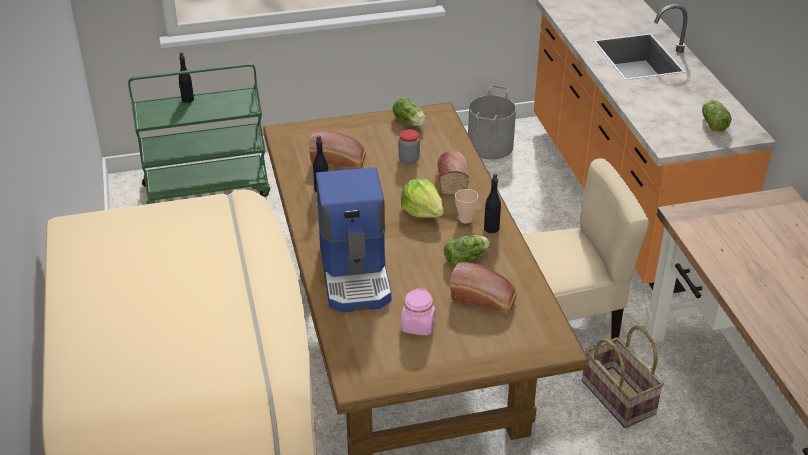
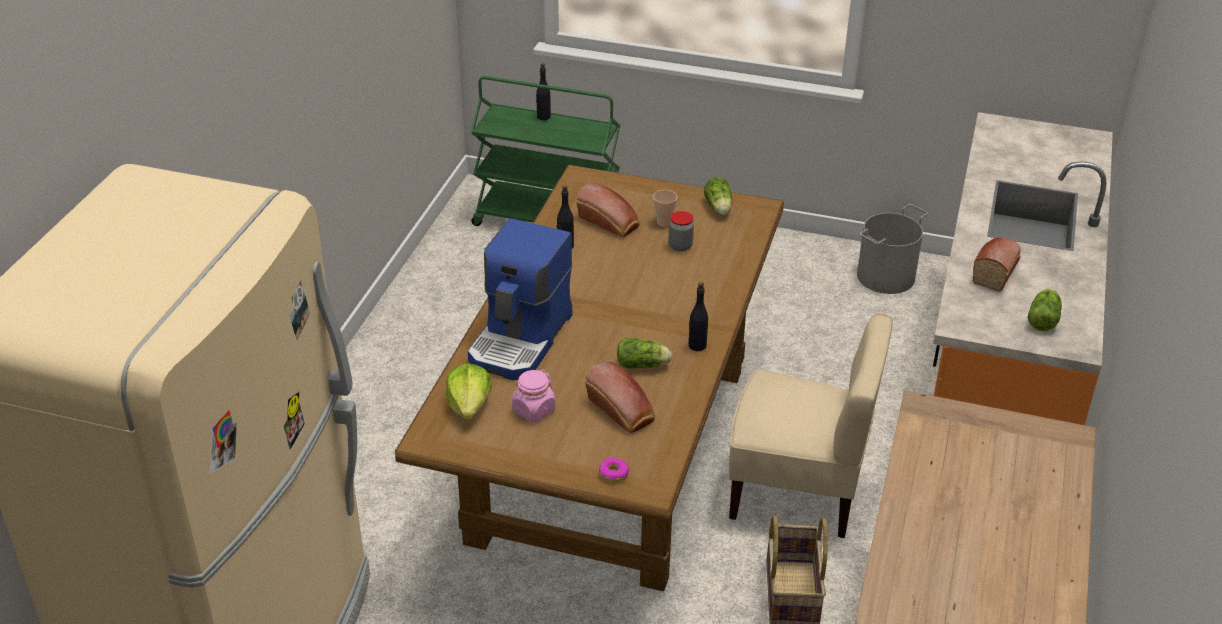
camera: 30 degrees right, 0 degrees up
lettuce [401,178,444,218] -> lettuce moved to [445,364,492,419]
bread [437,151,469,195] -> bread moved to [973,237,1021,292]
cup [455,189,478,223] -> cup moved to [653,190,677,227]
none -> donut [599,458,629,483]

